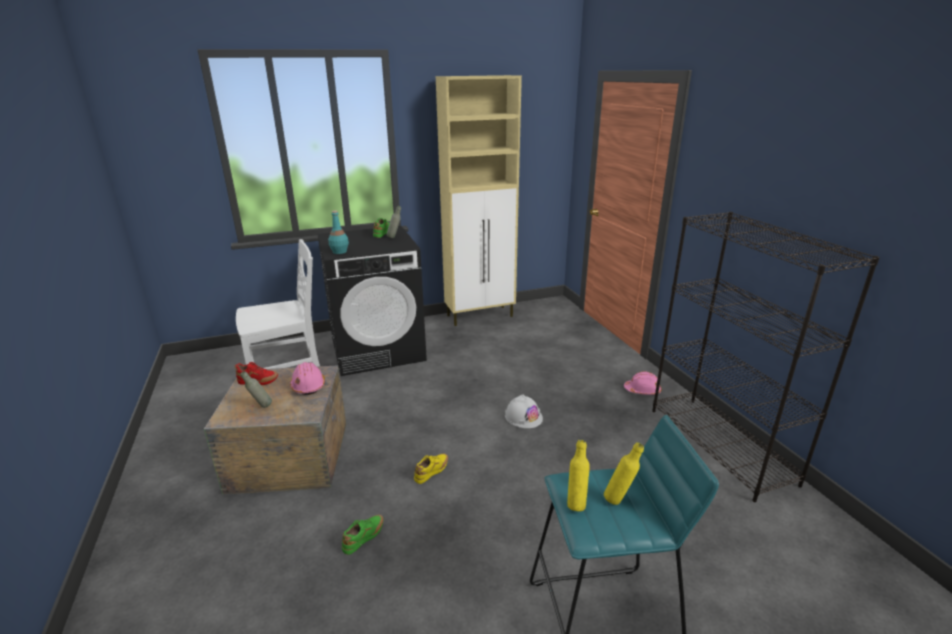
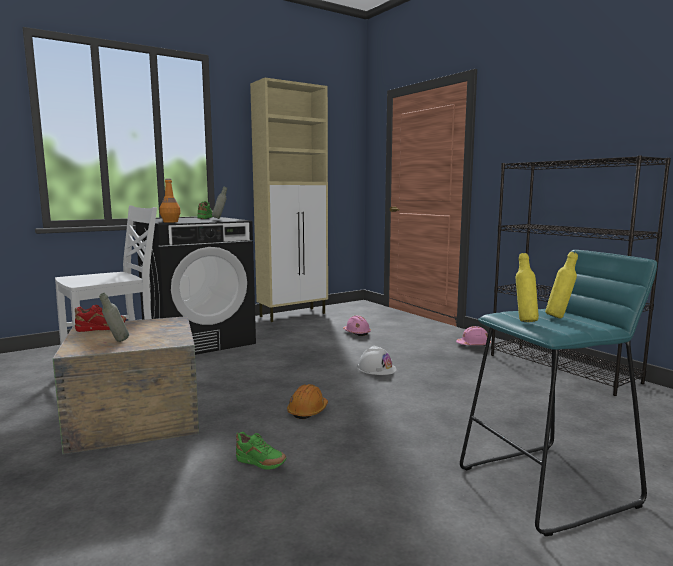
camera: 15 degrees left, 15 degrees down
pink hard hat [290,362,325,395] -> pink hard hat moved to [343,316,371,336]
turquoise bottle [328,210,349,254] -> orange bottle [160,179,181,223]
green shoe [342,515,383,555] -> green shoe turned 90 degrees clockwise [236,432,287,470]
yellow shoe [414,453,448,484] -> orange hard hat [287,384,328,419]

